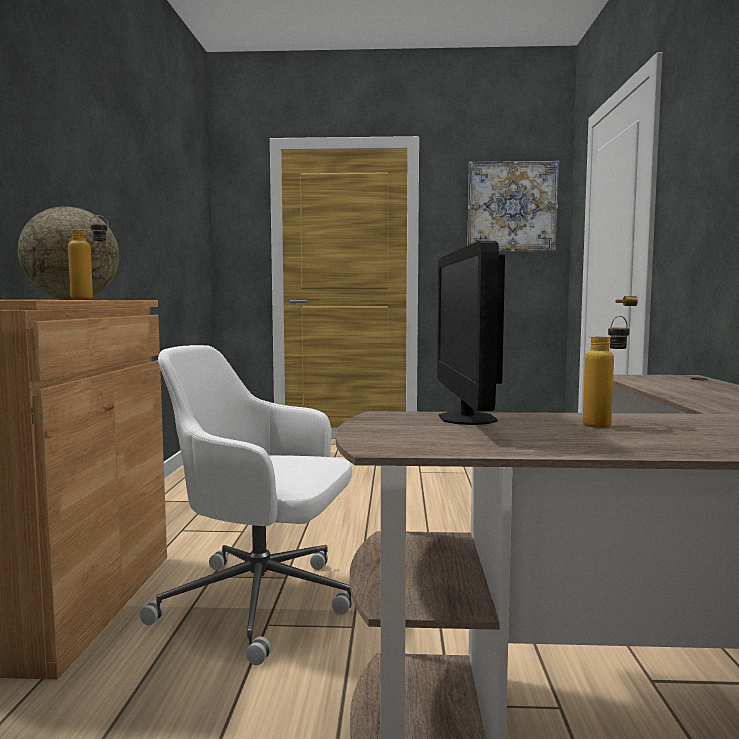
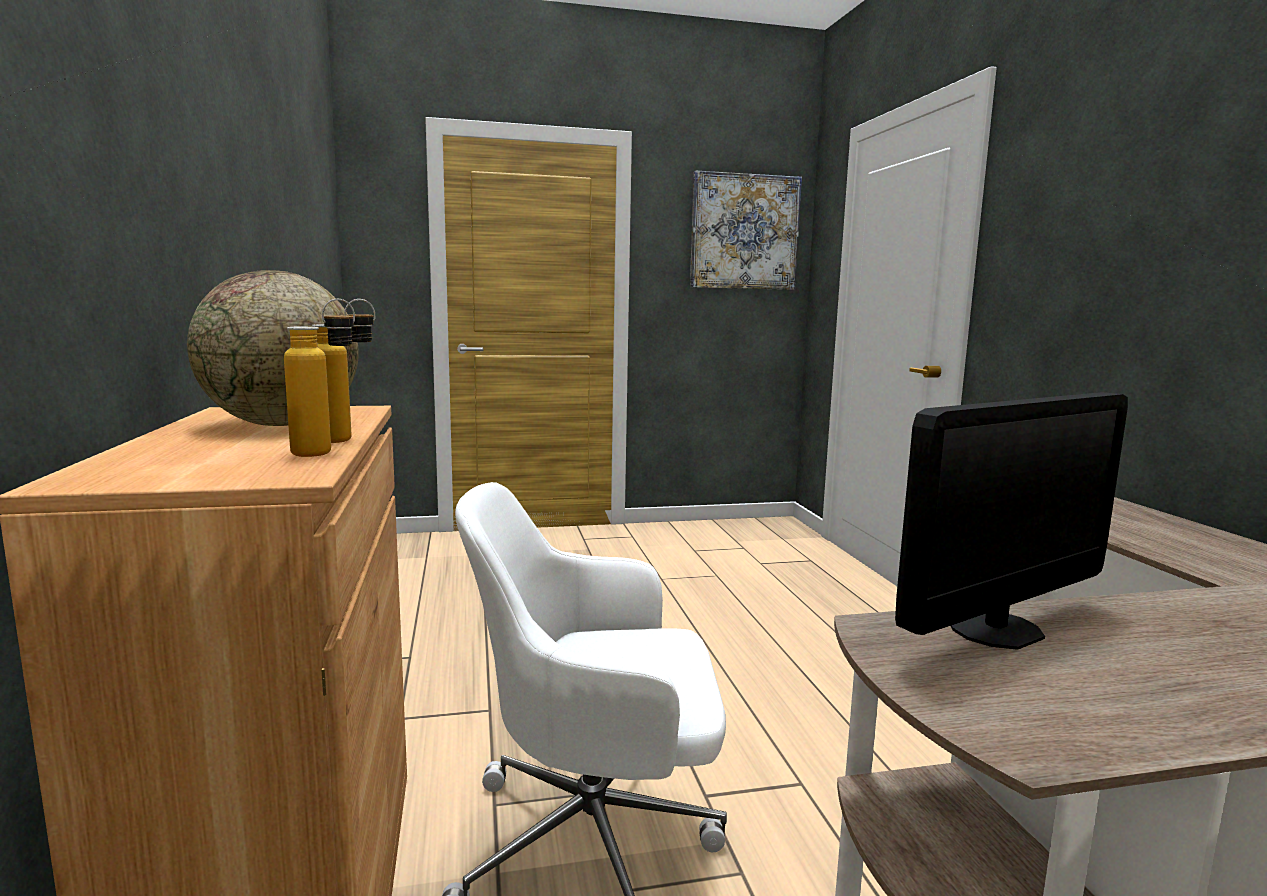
camera: 15 degrees left, 5 degrees up
monitor [437,241,505,425] -> monitor turned 105 degrees counterclockwise [895,392,1128,650]
bottle [583,316,630,428] -> bottle moved to [284,299,355,457]

